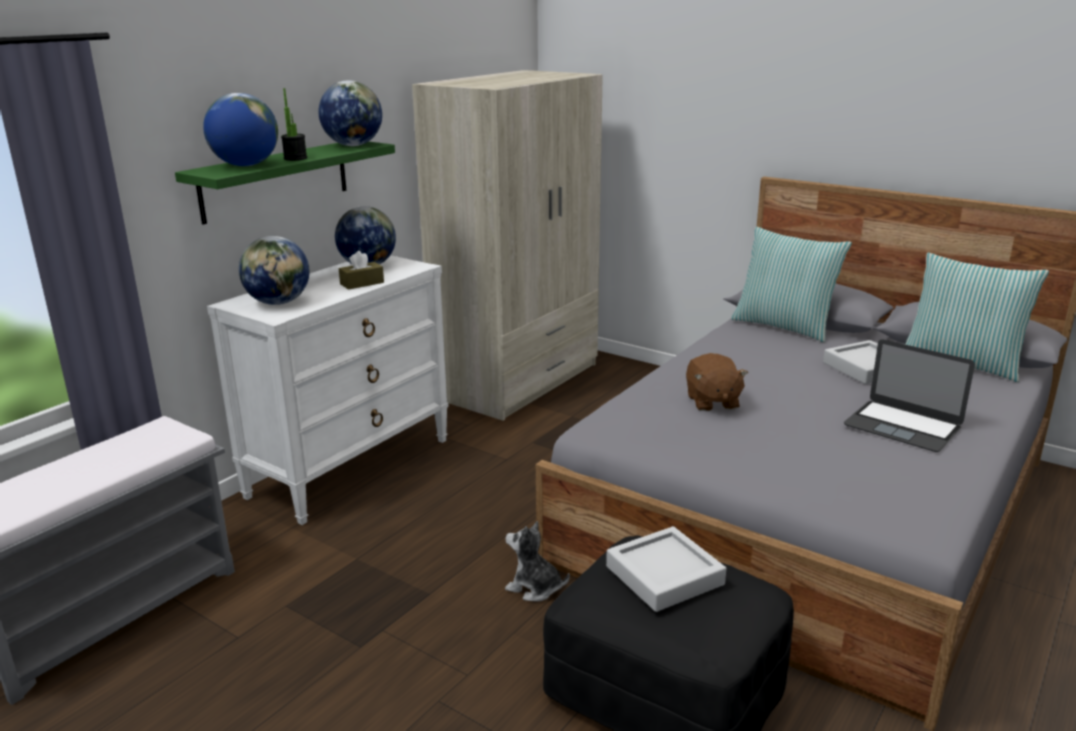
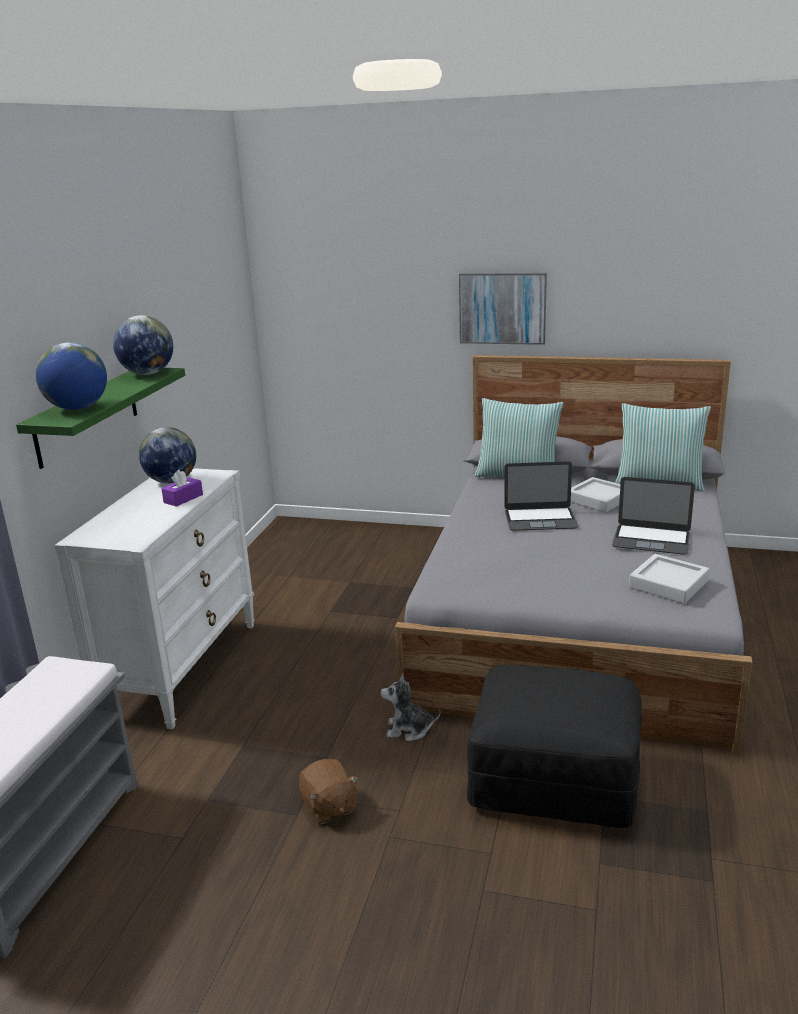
camera: 20 degrees left, 0 degrees up
globe [239,236,309,305] -> none
potted plant [281,88,307,161] -> none
brown tissue box [339,251,384,290] -> purple tissue box [161,470,203,507]
beige wardrobe [412,70,603,421] -> none
grey tray [606,526,726,612] -> grey tray moved to [629,554,710,604]
brown plush toy [686,353,748,411] -> brown plush toy moved to [299,759,358,824]
none -> picture [459,273,547,345]
none -> laptop [504,461,578,531]

